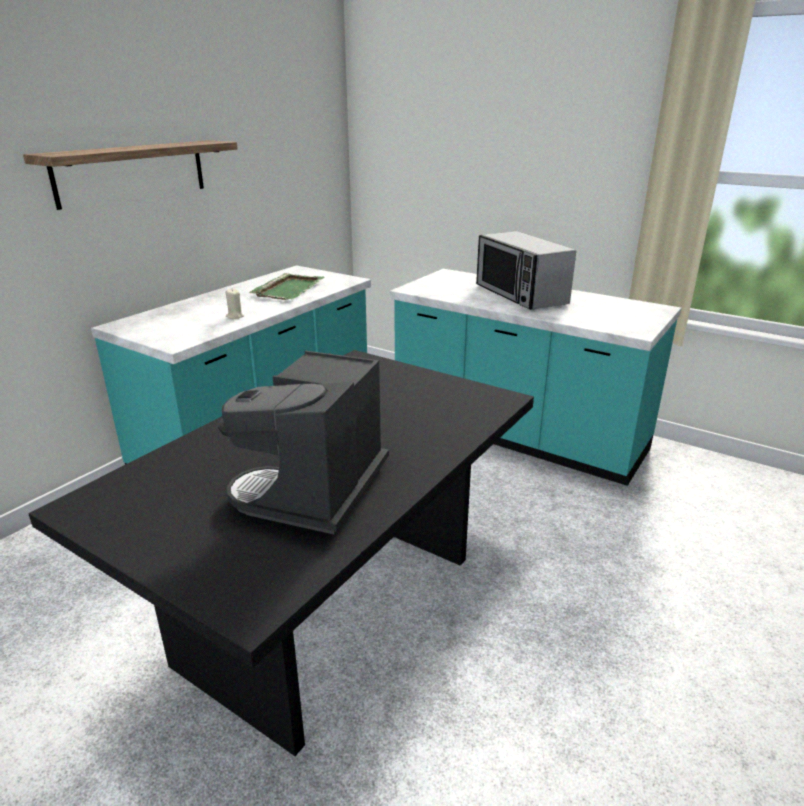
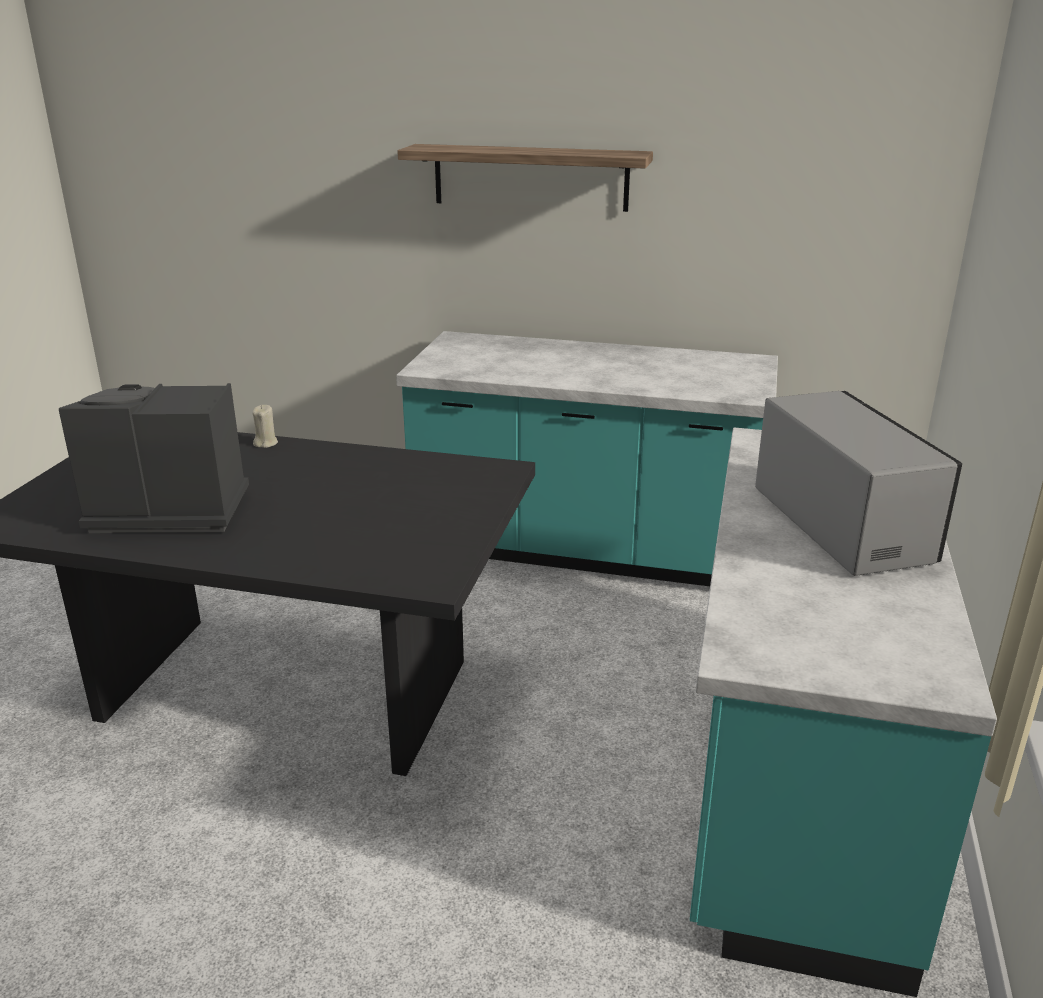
camera: 70 degrees right, 0 degrees up
beige candle [225,288,244,319] -> beige candle moved to [252,405,278,448]
green tray [249,273,324,300] -> none
microwave [476,231,576,310] -> microwave turned 120 degrees clockwise [755,391,962,576]

